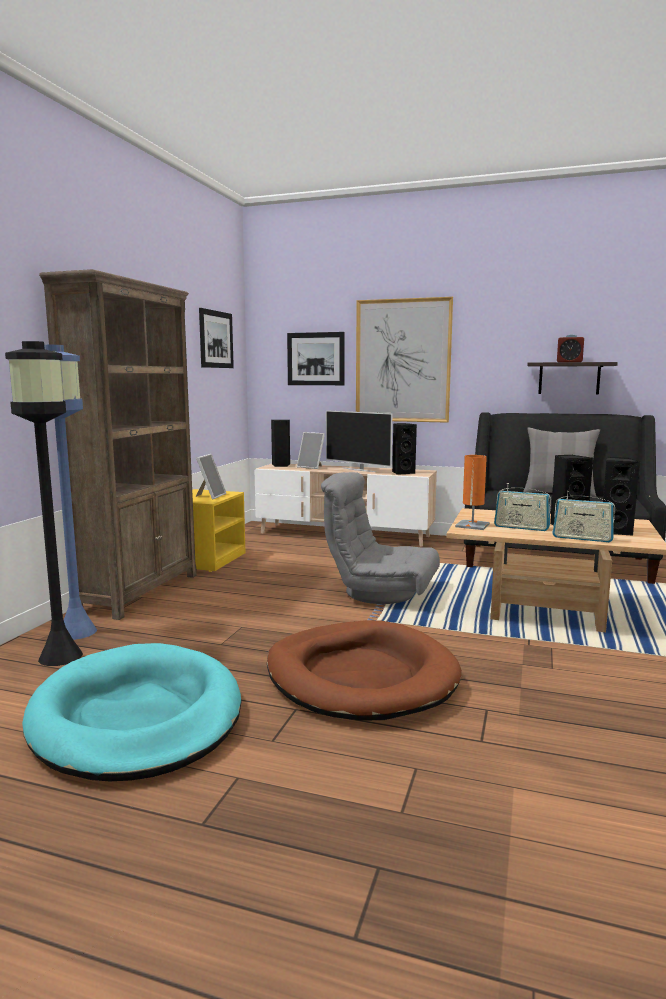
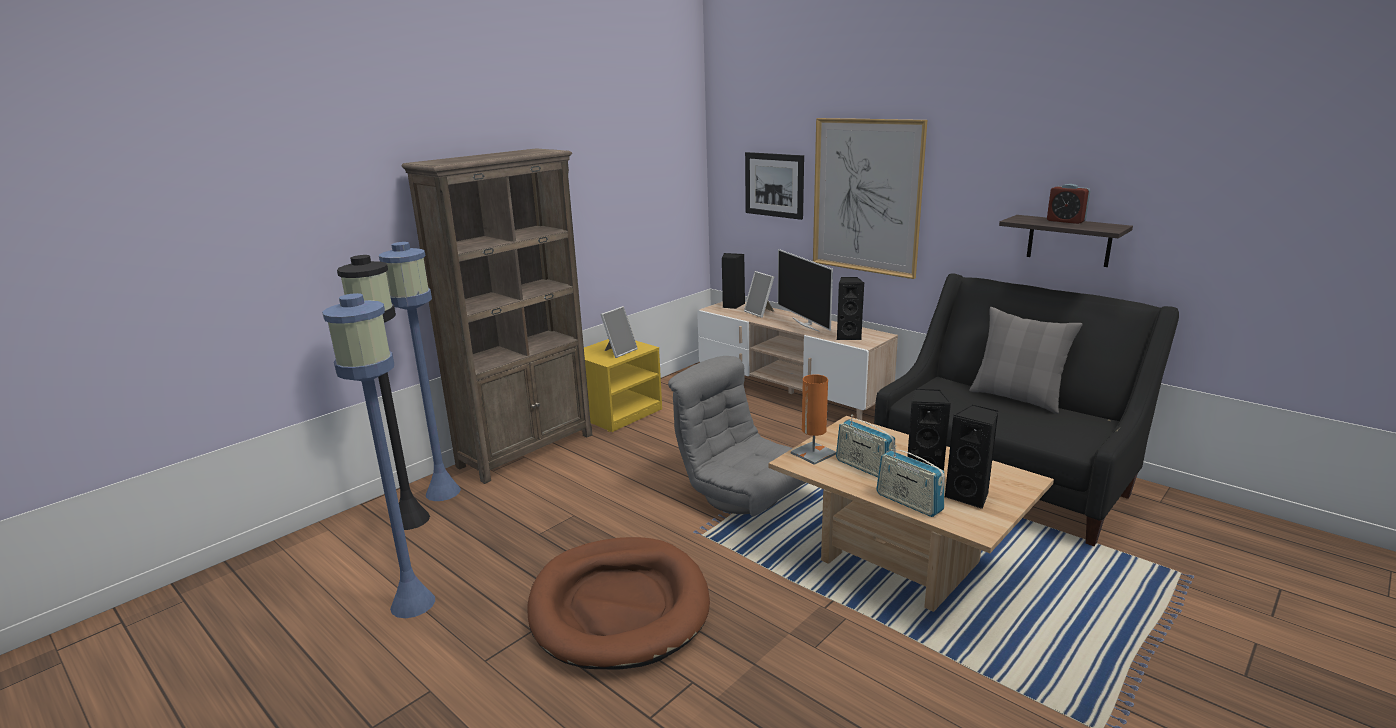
camera: 25 degrees right, 10 degrees up
turquoise dog bed [22,643,241,781] -> blue floor lamp [322,293,435,618]
picture [199,308,234,368] -> none

